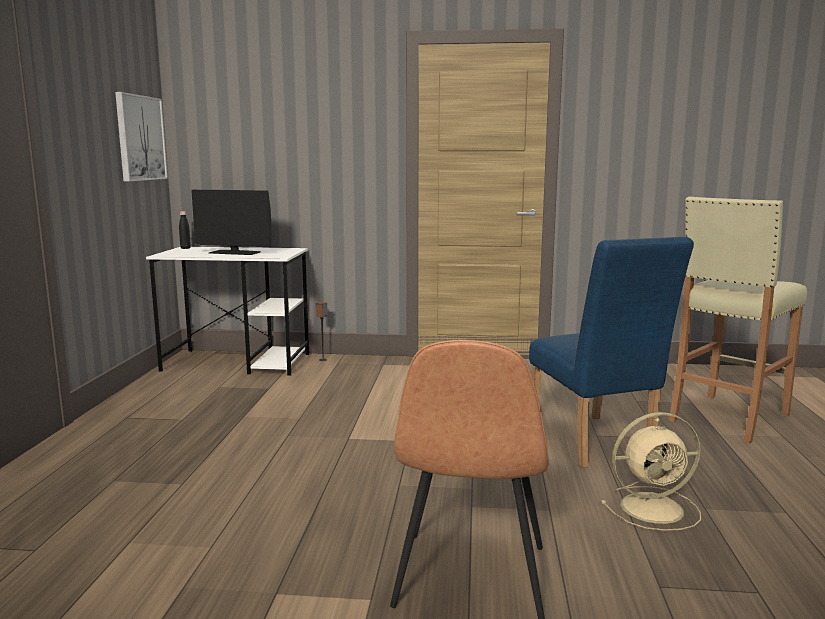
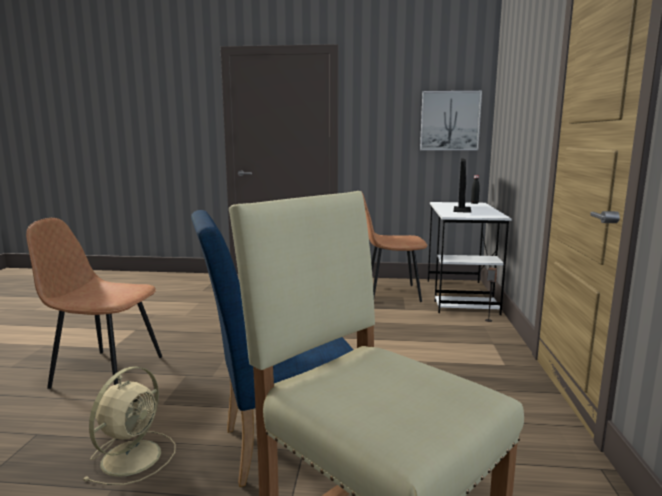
camera: 90 degrees right, 0 degrees up
beige fan [601,412,701,531] -> beige fan turned 150 degrees counterclockwise [83,366,176,485]
none -> brown chair [361,191,427,302]

